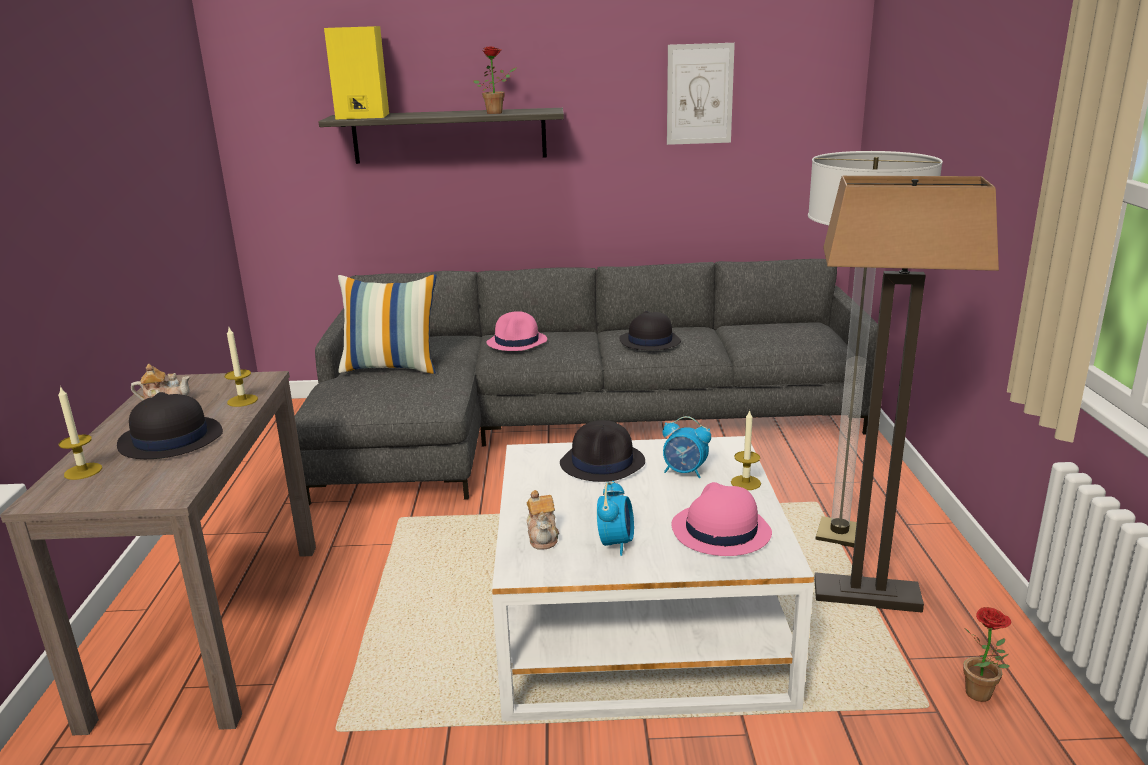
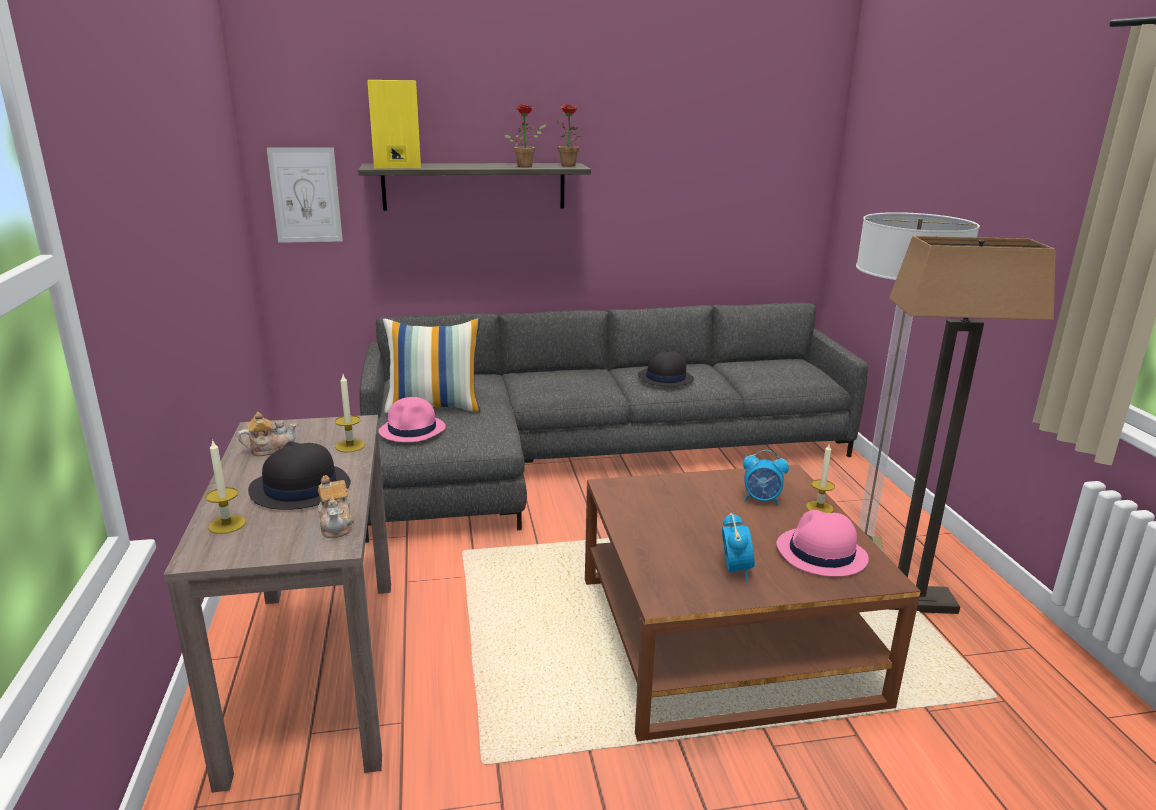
camera: 10 degrees left, 0 degrees up
pink hat [486,311,547,351] -> pink hat moved to [378,397,446,442]
white coffee table [492,436,814,721] -> brown coffee table [585,465,921,741]
teapot [527,490,559,550] -> teapot moved to [318,475,354,538]
black hat [560,420,645,482] -> none
picture [667,43,735,145] -> picture moved to [267,148,343,243]
potted plant [963,607,1011,702] -> potted plant moved to [557,104,583,167]

